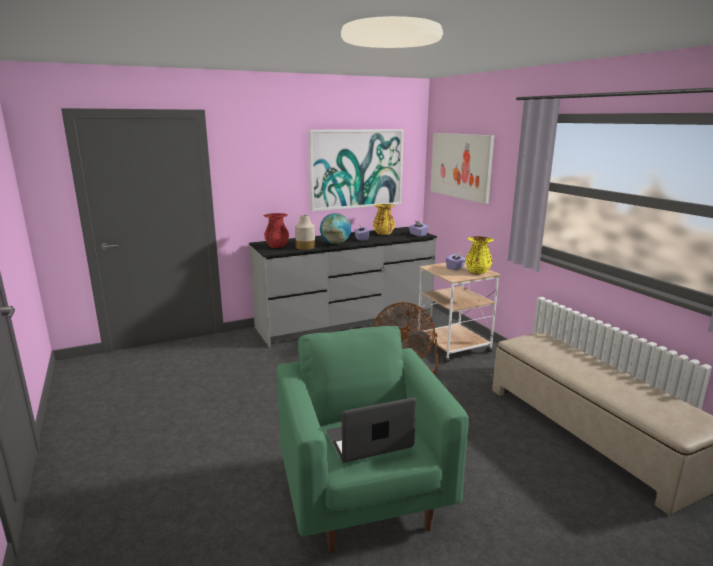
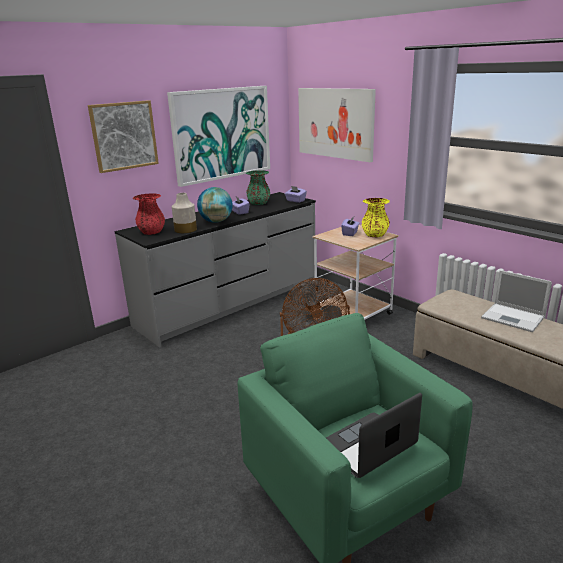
camera: 15 degrees left, 5 degrees up
yellow vase [373,204,395,235] -> green vase [246,170,270,205]
none -> picture [88,100,159,173]
none -> laptop [481,270,552,332]

